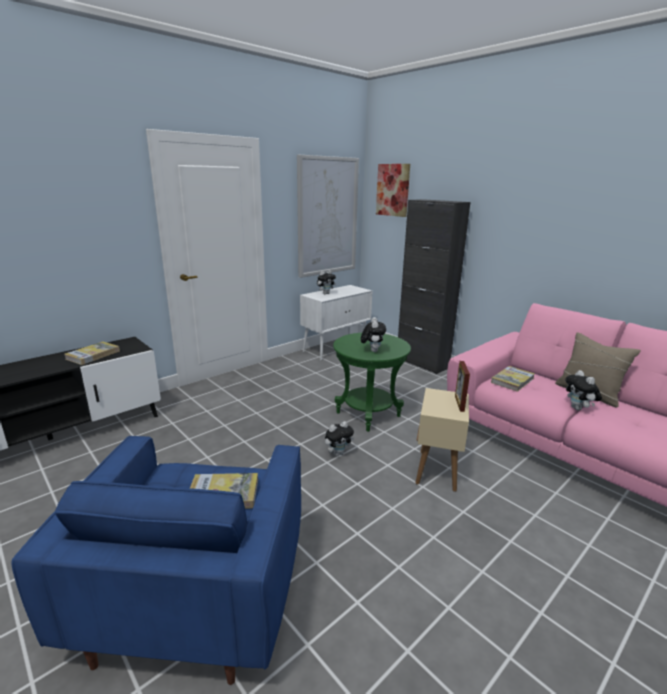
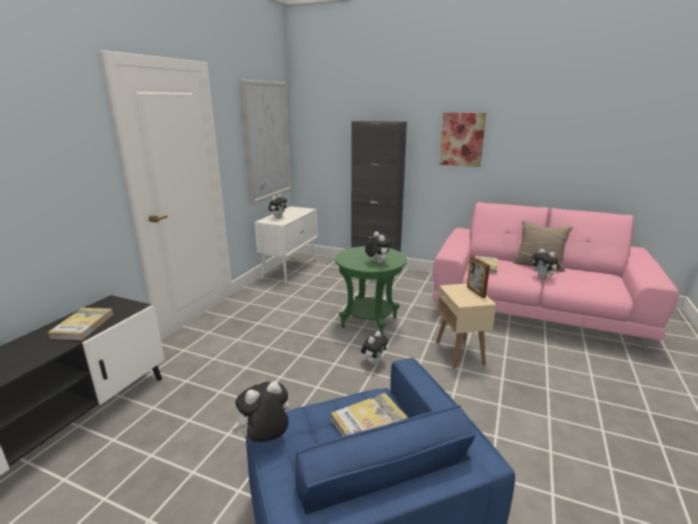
camera: 25 degrees left, 0 degrees up
picture [376,164,410,217] -> picture moved to [439,113,486,167]
none -> plush toy [232,381,290,442]

